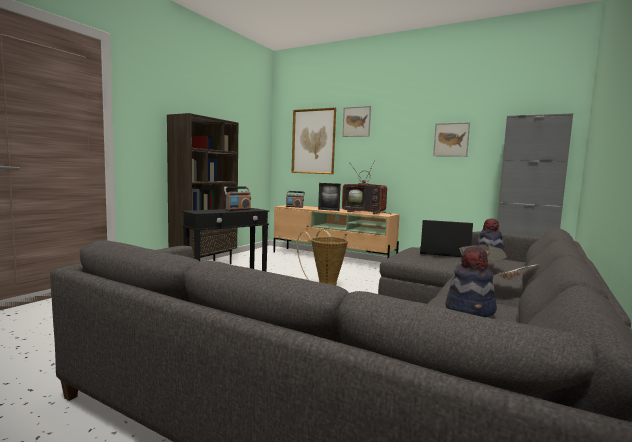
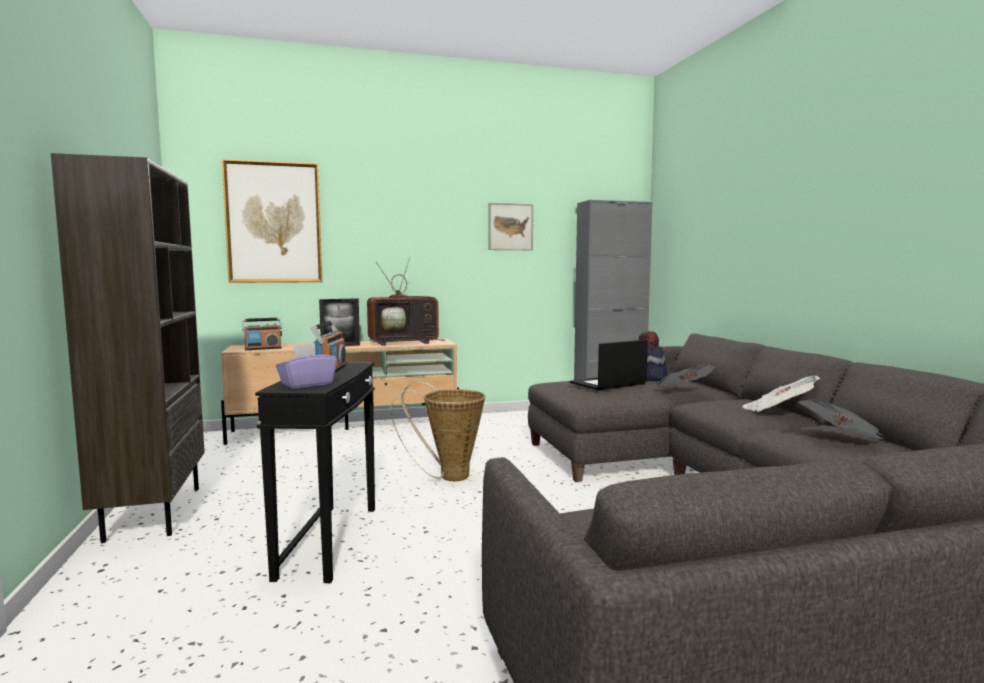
camera: 45 degrees left, 0 degrees up
picture [342,106,371,137] -> none
hat [445,246,497,317] -> newspaper [798,399,883,439]
none -> purple tissue box [276,343,337,389]

